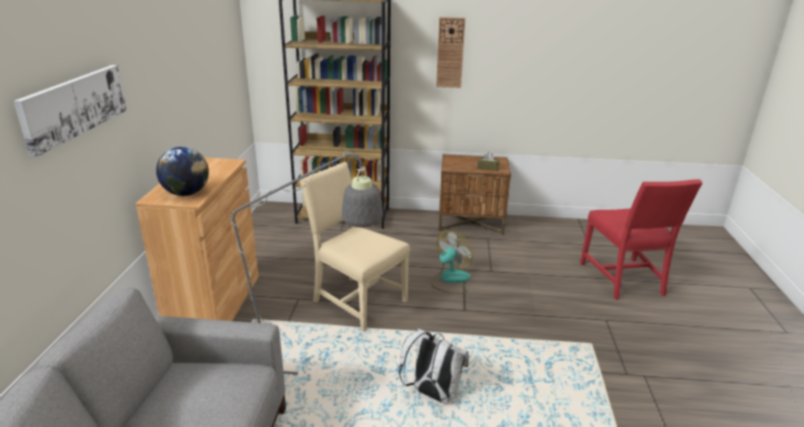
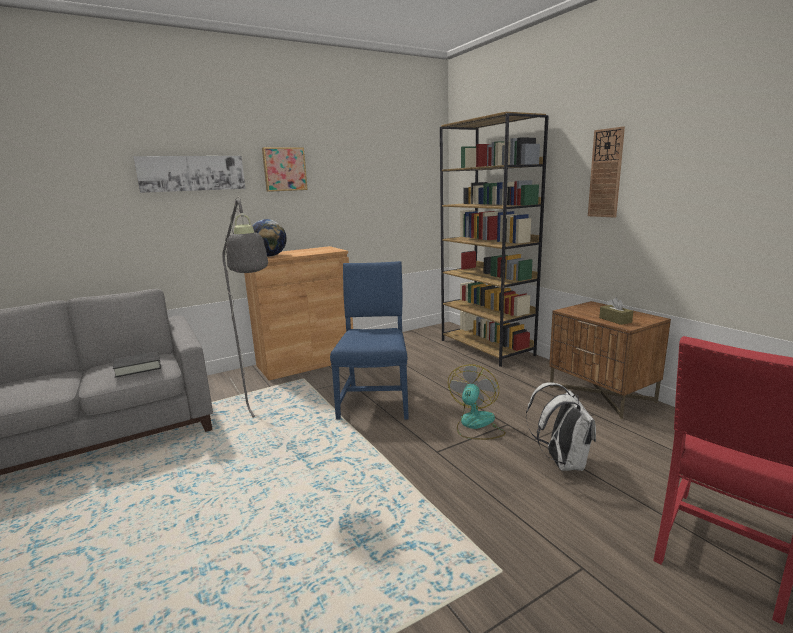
camera: 55 degrees right, 10 degrees down
beige chair [299,162,410,332] -> blue chair [330,261,409,419]
white backpack [399,328,469,404] -> white backpack moved to [526,382,596,471]
fan [431,231,473,294] -> fan turned 75 degrees counterclockwise [448,364,506,440]
none -> black book [113,351,161,378]
none -> picture [262,147,308,192]

